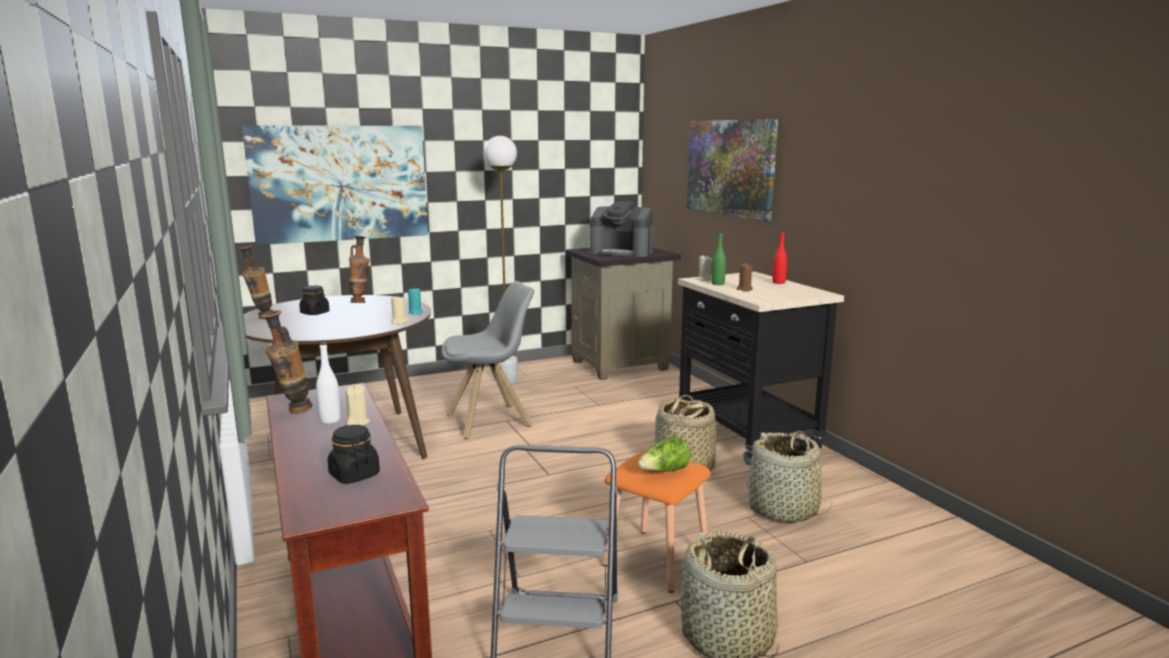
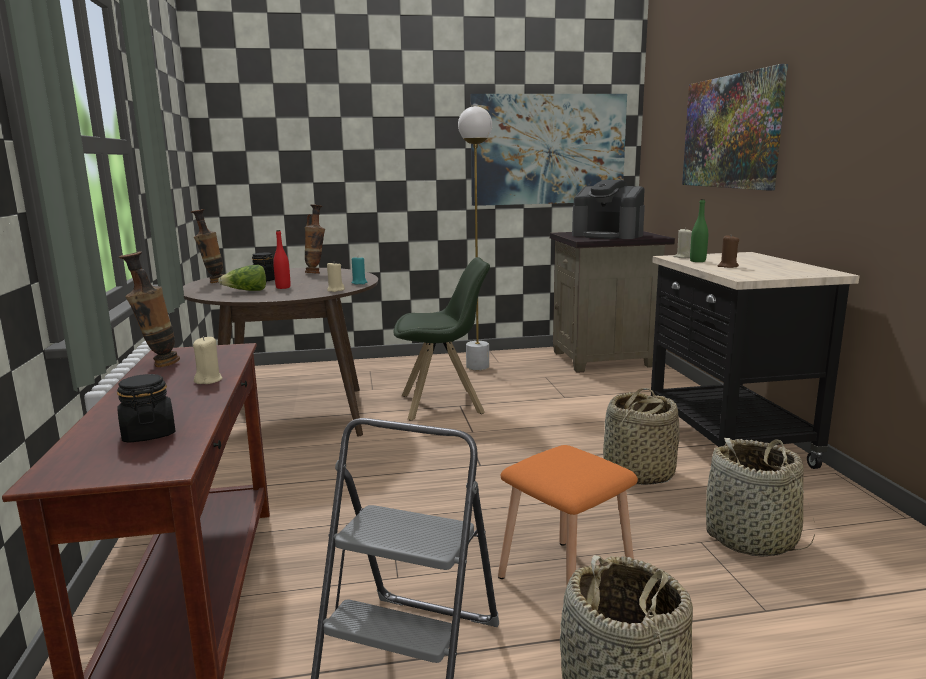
camera: 15 degrees right, 0 degrees up
picture [242,125,428,245] -> picture moved to [470,94,627,206]
white bottle [316,342,341,424] -> none
grey chair [442,281,534,439] -> green chair [394,257,490,421]
lettuce [638,437,691,472] -> lettuce moved to [218,265,266,291]
red bottle [772,232,787,284] -> red bottle moved to [273,230,290,289]

